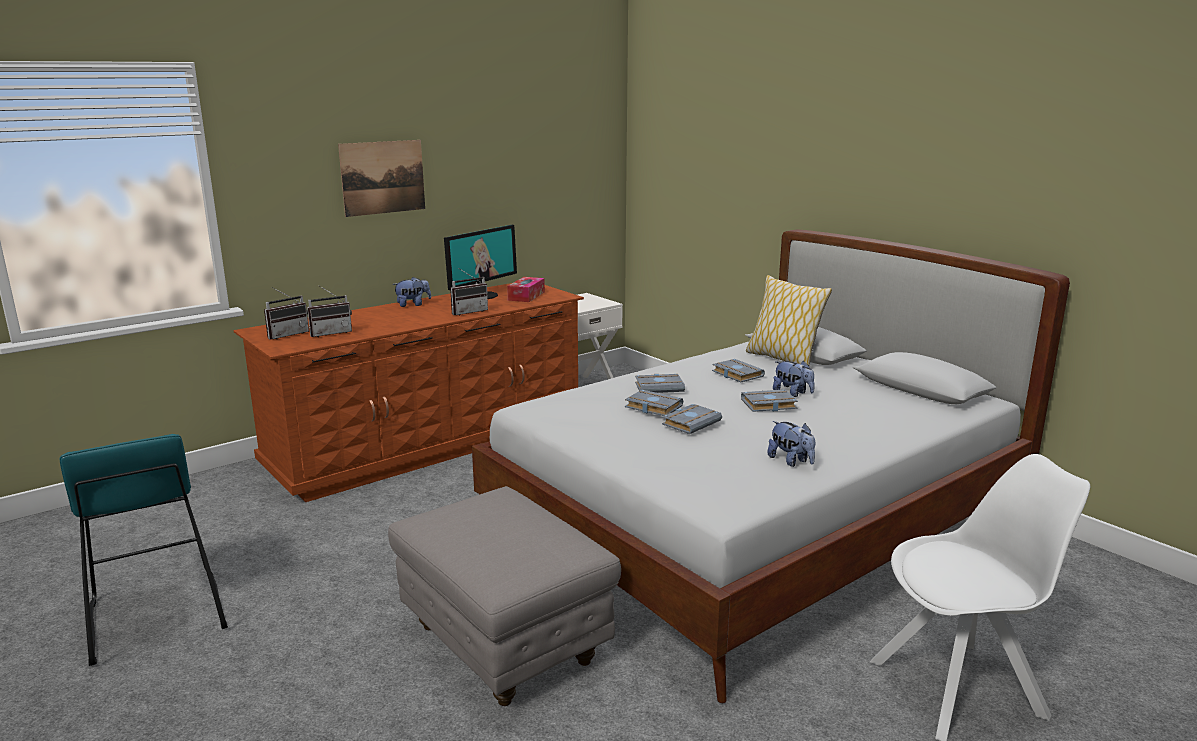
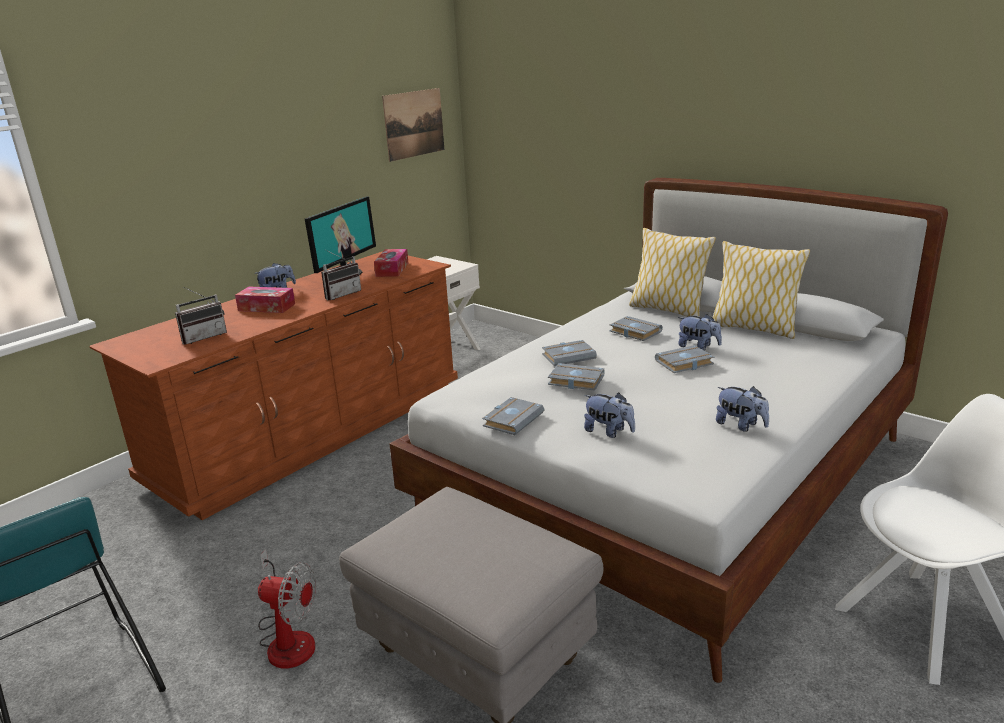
camera: 10 degrees left, 5 degrees up
radio [264,287,309,339] -> none
picture [338,140,425,217] -> picture moved to [382,88,444,162]
grey book [662,404,722,434] -> grey book moved to [482,397,544,435]
none -> tissue box [235,287,295,313]
none -> fan [258,549,316,669]
none -> plush toy [584,392,635,438]
none -> pillow [712,241,810,339]

